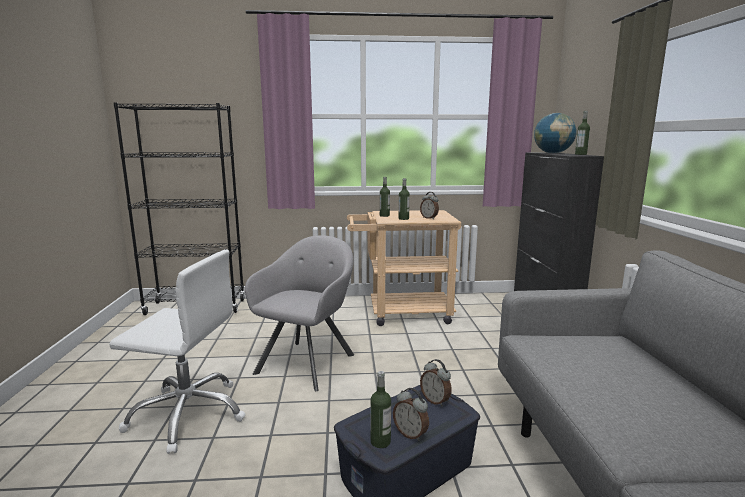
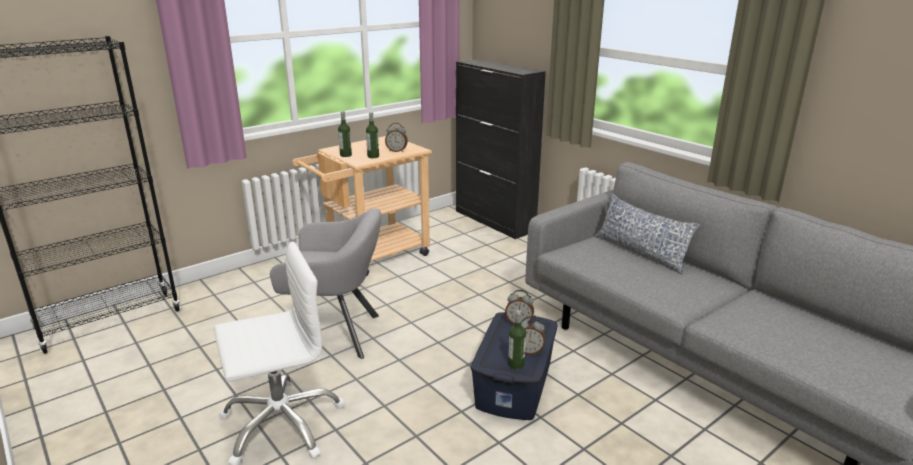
camera: 35 degrees left, 10 degrees up
grey armchair [245,235,354,391] -> grey armchair turned 105 degrees clockwise [270,209,381,359]
globe [534,113,577,153] -> none
bottle [575,111,590,155] -> none
none -> pillow [595,193,700,274]

